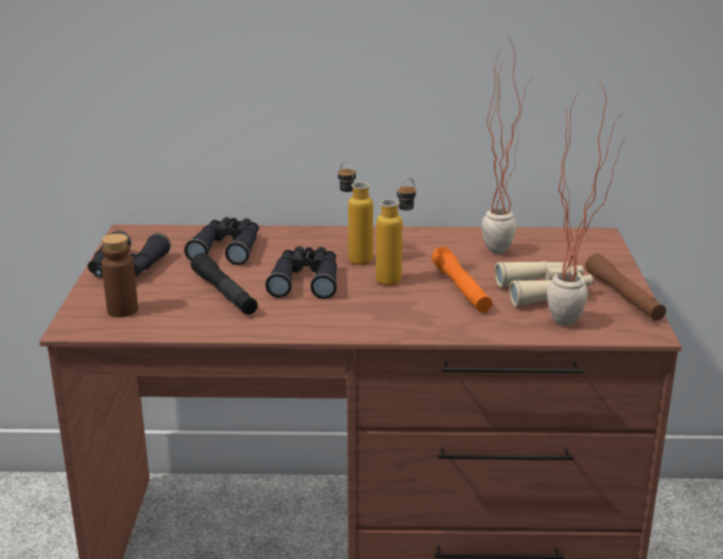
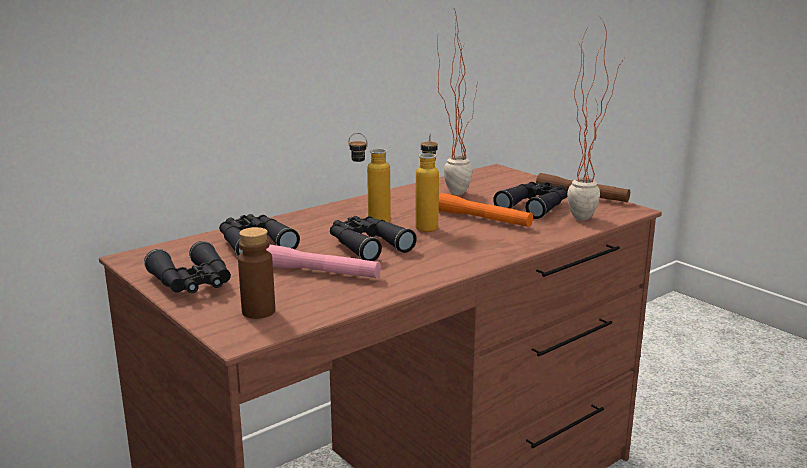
camera: 40 degrees left, 5 degrees down
black flashlight [191,253,258,315] -> pink flashlight [266,244,381,278]
beige binoculars [495,261,593,307] -> black binoculars [493,182,568,219]

